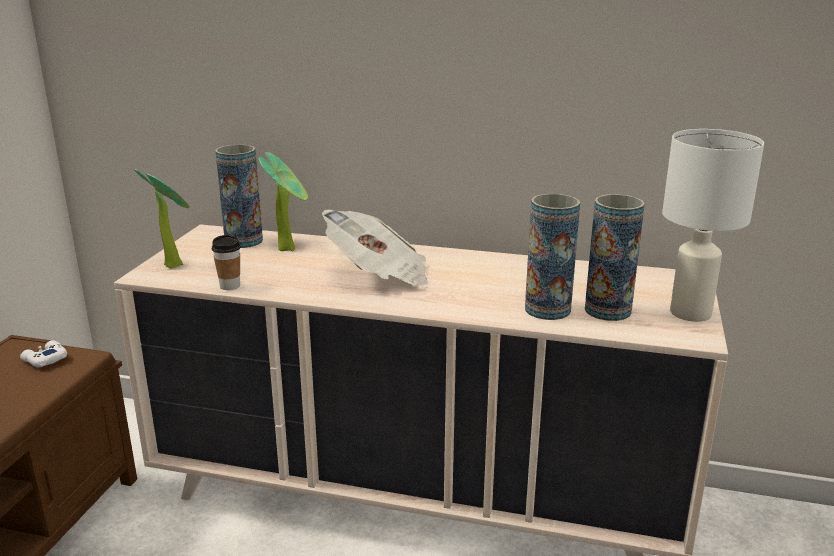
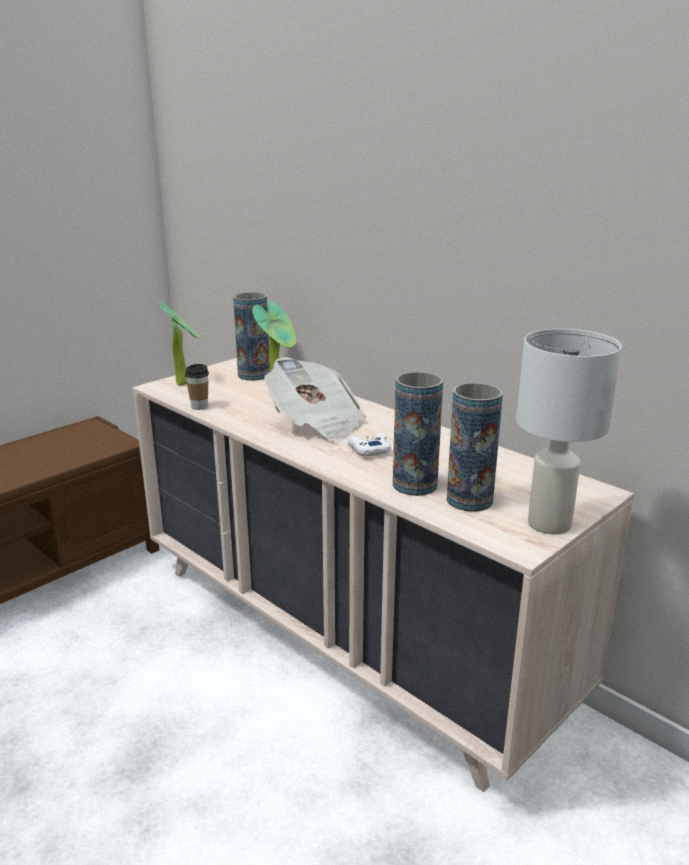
camera: 30 degrees right, 0 degrees up
white game controller [20,340,67,368] -> white game controller moved to [348,433,391,457]

